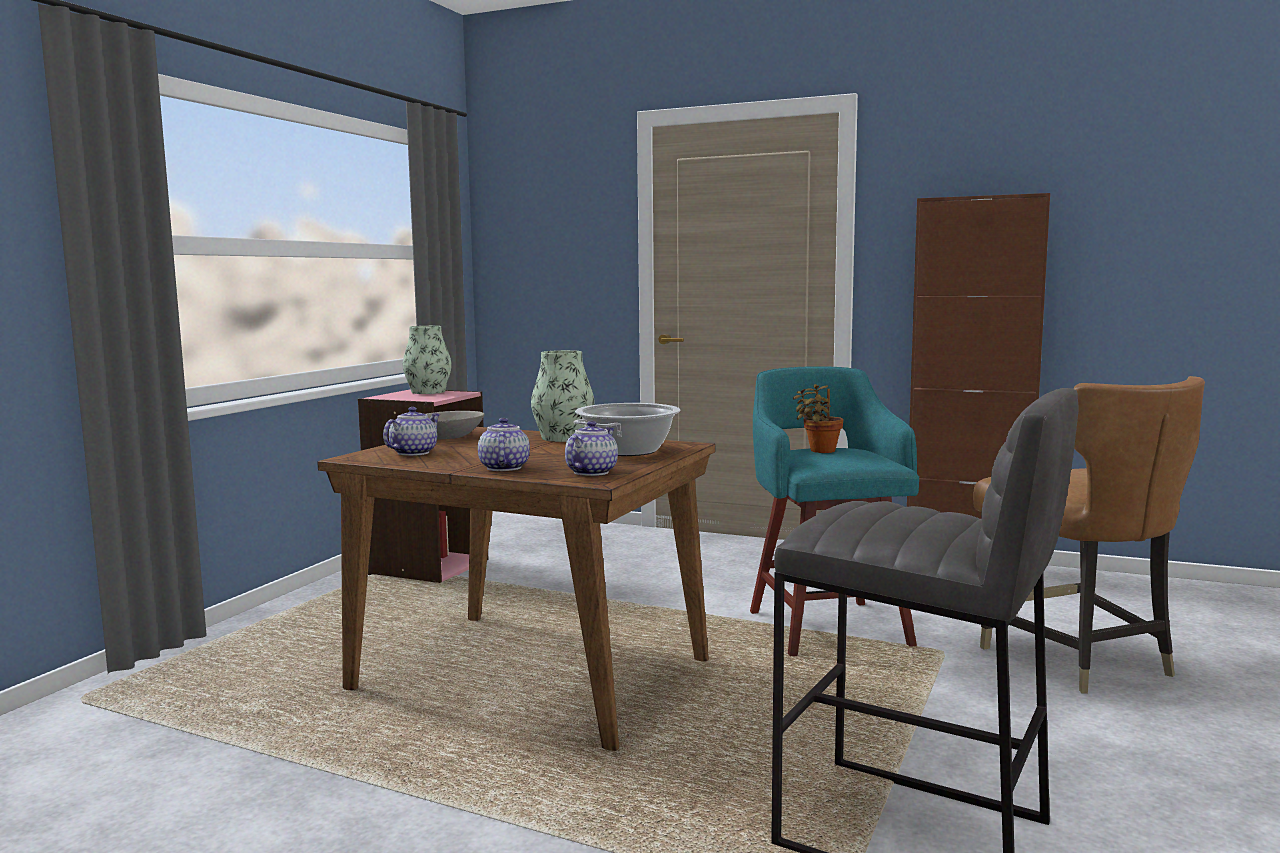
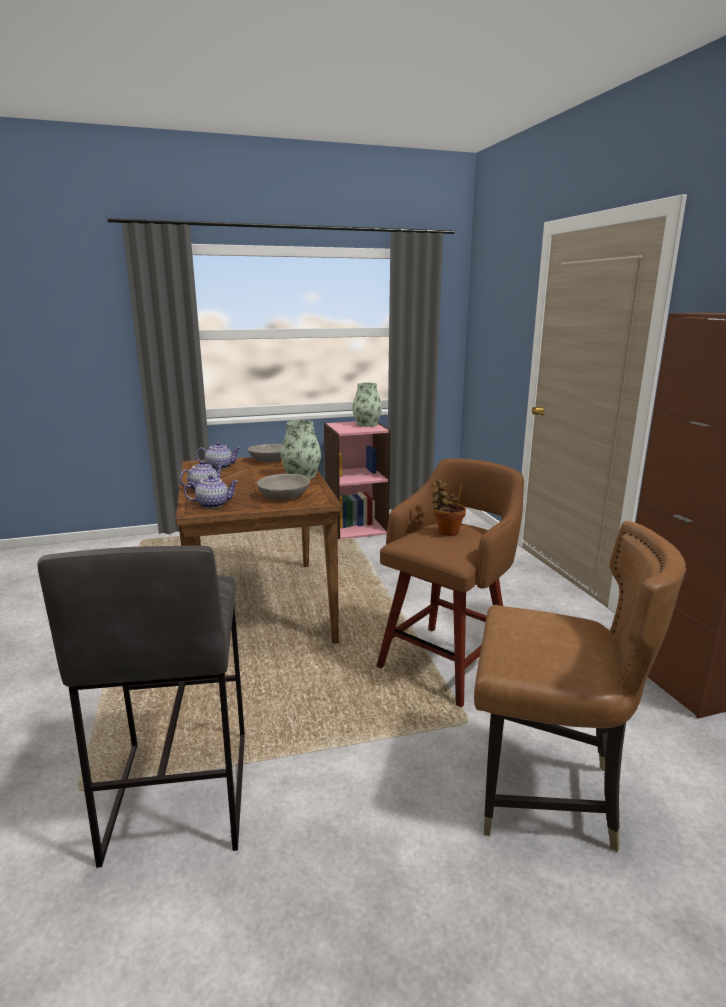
camera: 50 degrees right, 10 degrees up
cooking pot [574,403,681,456] -> grey bowl [257,474,310,499]
turquoise stool [750,366,919,656] -> brown stool [376,458,524,707]
brown chair [973,376,1205,694] -> brown chair turned 105 degrees counterclockwise [474,521,686,852]

